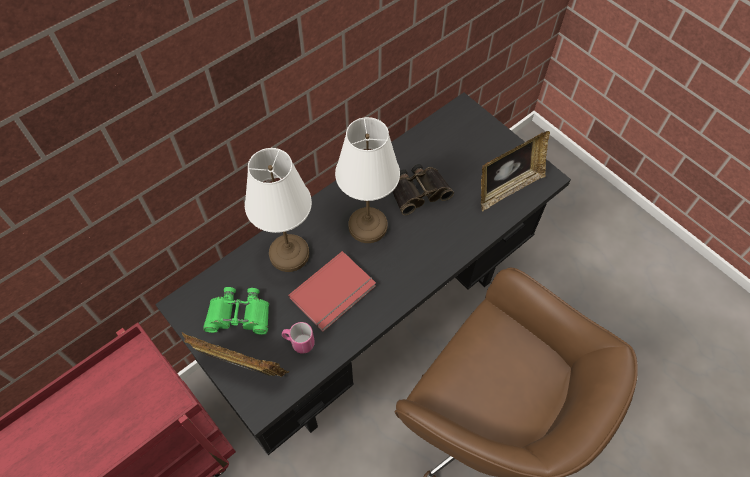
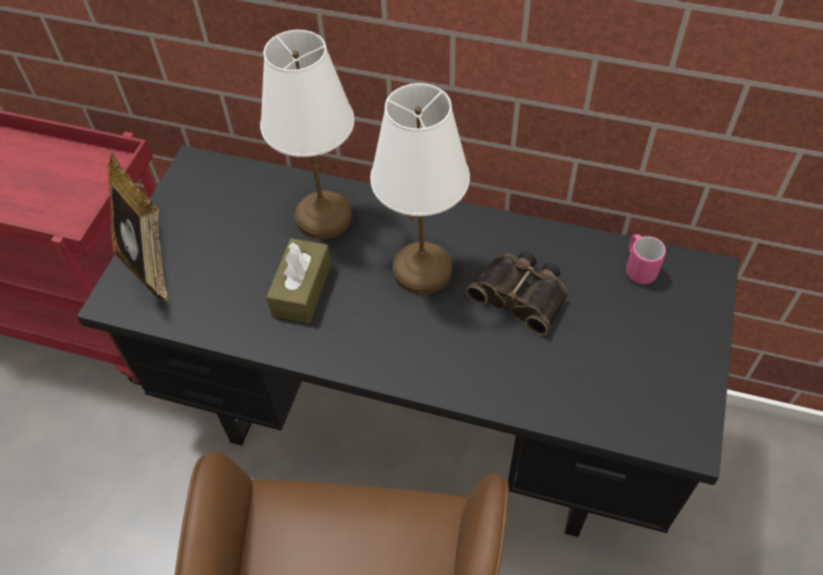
camera: 60 degrees right, 5 degrees down
green binoculars [203,287,269,335] -> none
pink mug [282,322,315,354] -> pink mug moved to [626,234,666,284]
red book [288,251,376,332] -> brown tissue box [266,238,331,323]
picture frame [481,131,550,212] -> none

